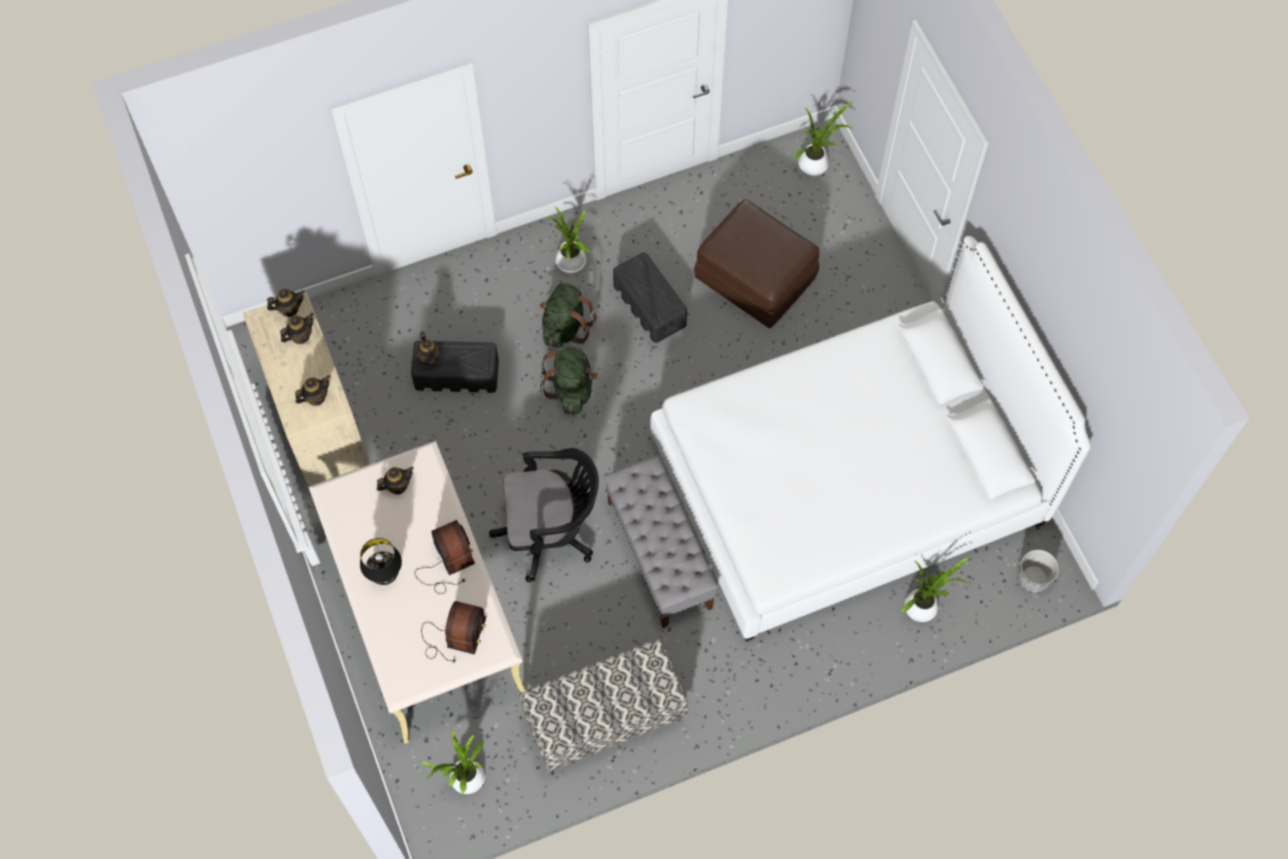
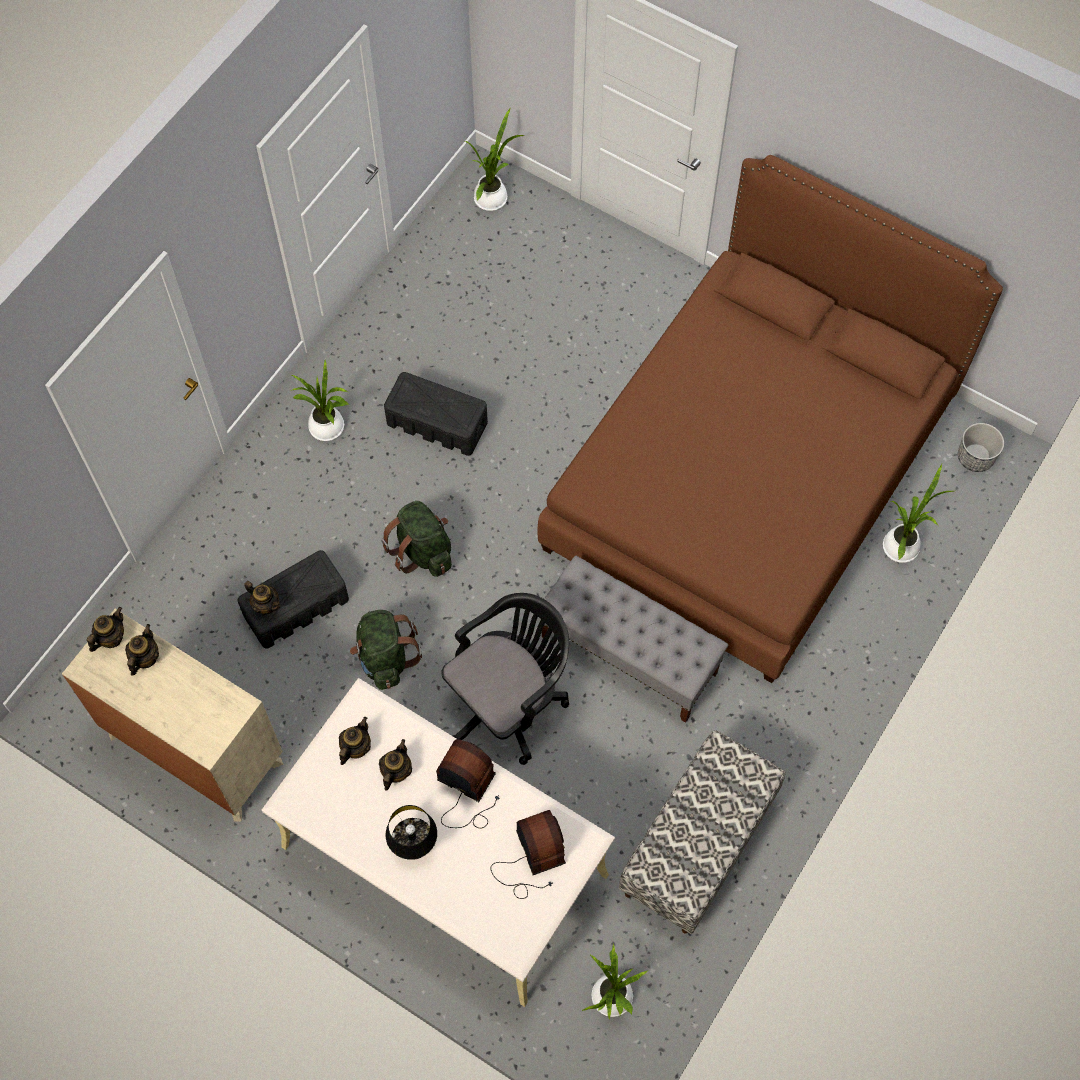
camera: 35 degrees left, 0 degrees up
teapot [295,375,330,406] -> teapot moved to [379,739,412,791]
green backpack [540,283,597,348] -> green backpack moved to [350,610,422,690]
white bed [651,236,1091,642] -> brown bed [538,155,1003,683]
brown ottoman [694,199,819,328] -> none

